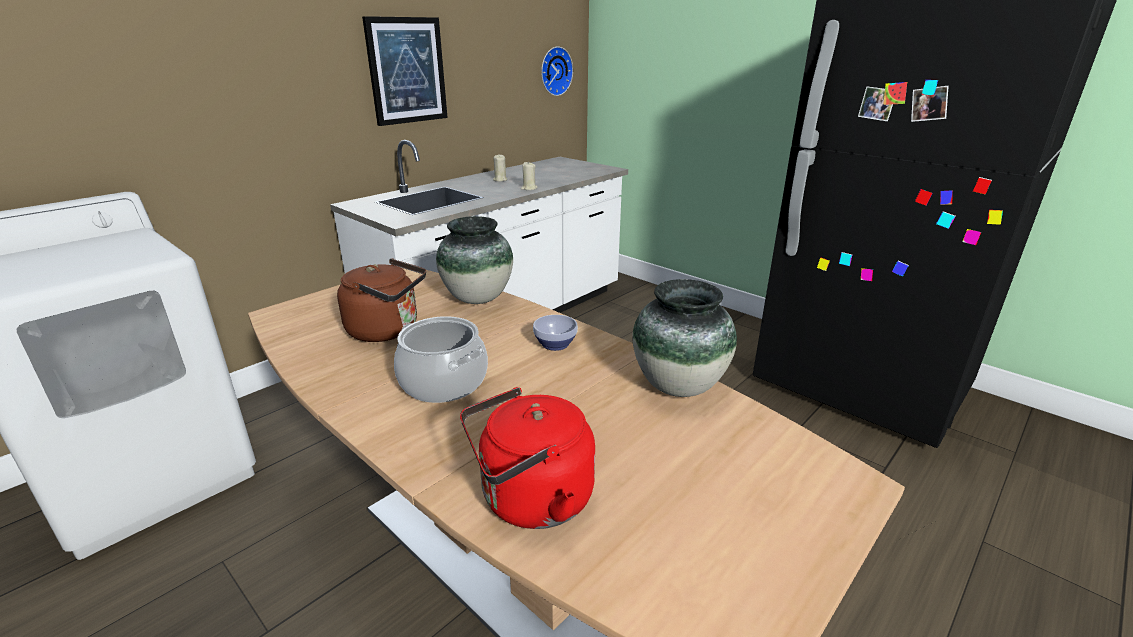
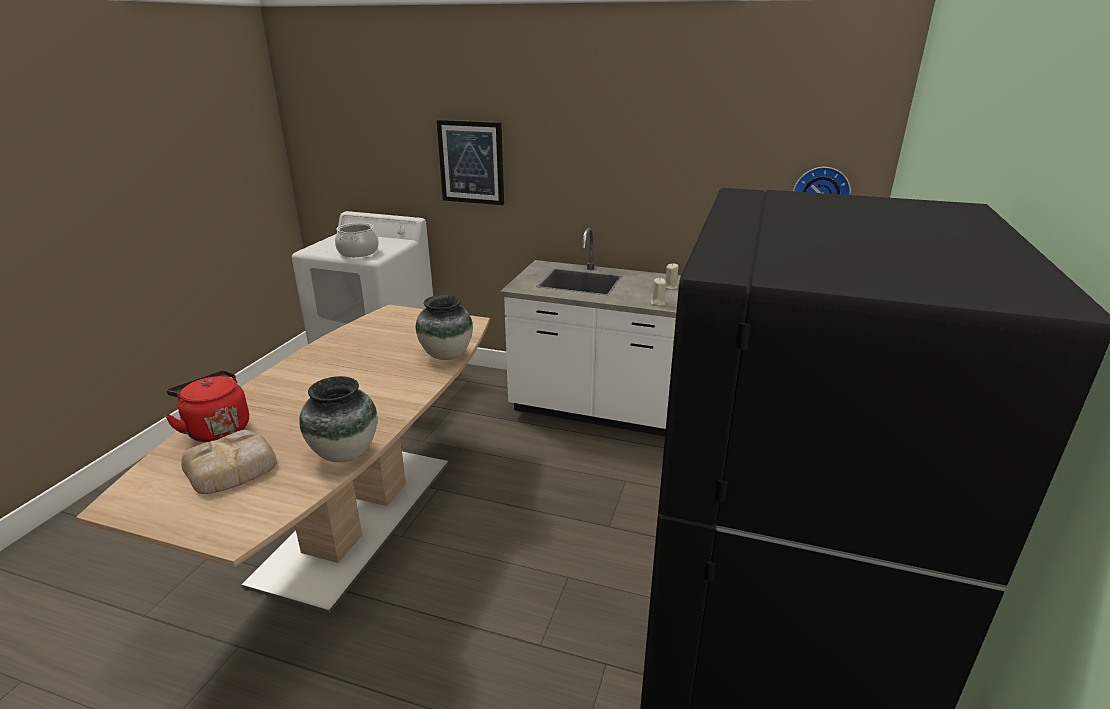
camera: 65 degrees right, 0 degrees up
brown kettle [337,258,426,342] -> none
picture [362,16,448,126] -> picture moved to [437,120,504,205]
cooking pot [394,316,488,403] -> cooking pot moved to [335,223,379,257]
bowl [533,315,578,351] -> none
none -> bread [181,430,277,494]

